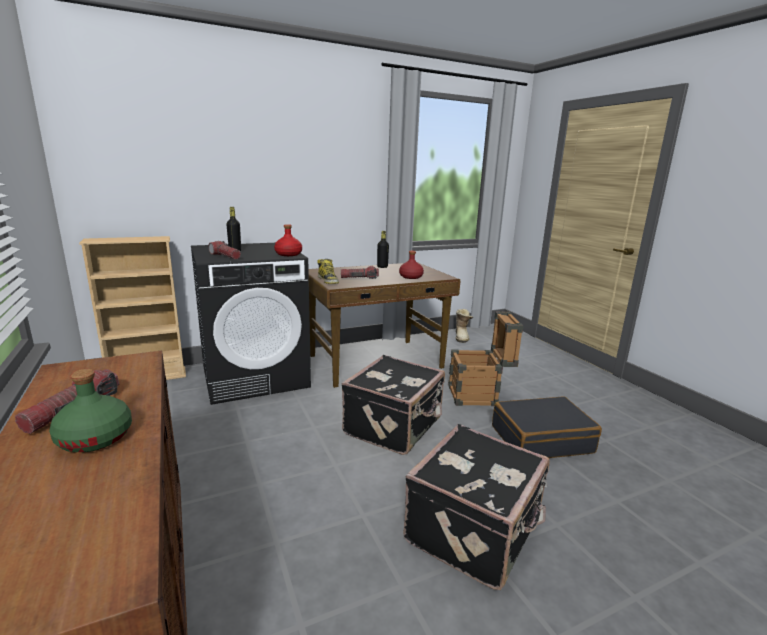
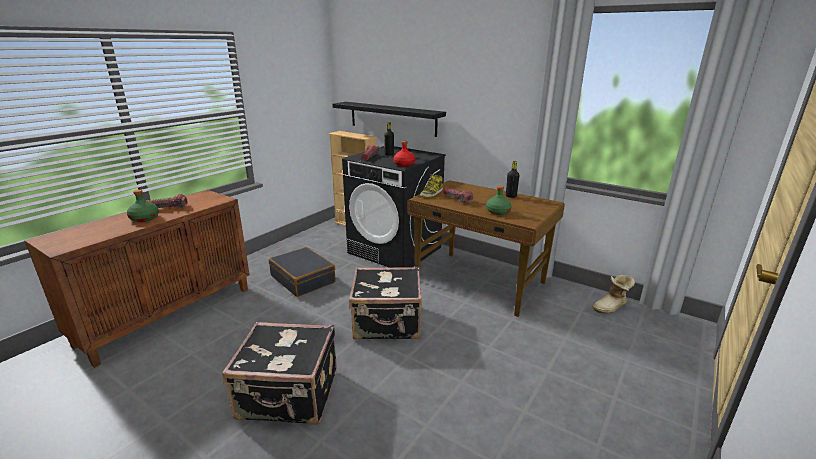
camera: 60 degrees right, 5 degrees up
red bottle [399,251,424,279] -> green bottle [486,186,511,215]
crate [448,311,523,406] -> none
black suitcase [492,396,602,458] -> black suitcase moved to [269,247,336,297]
none -> black shelf [332,102,446,137]

